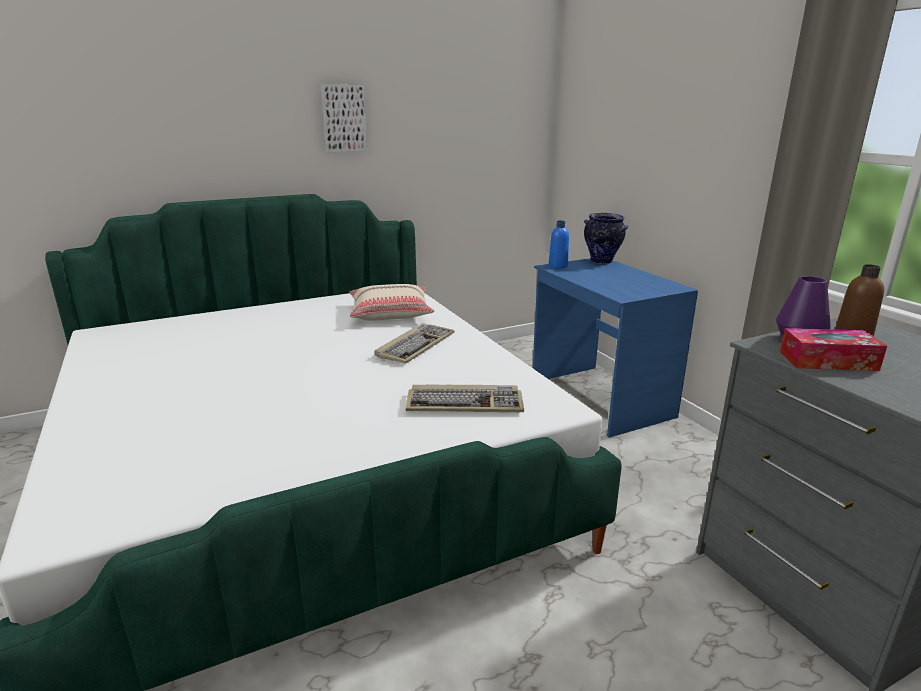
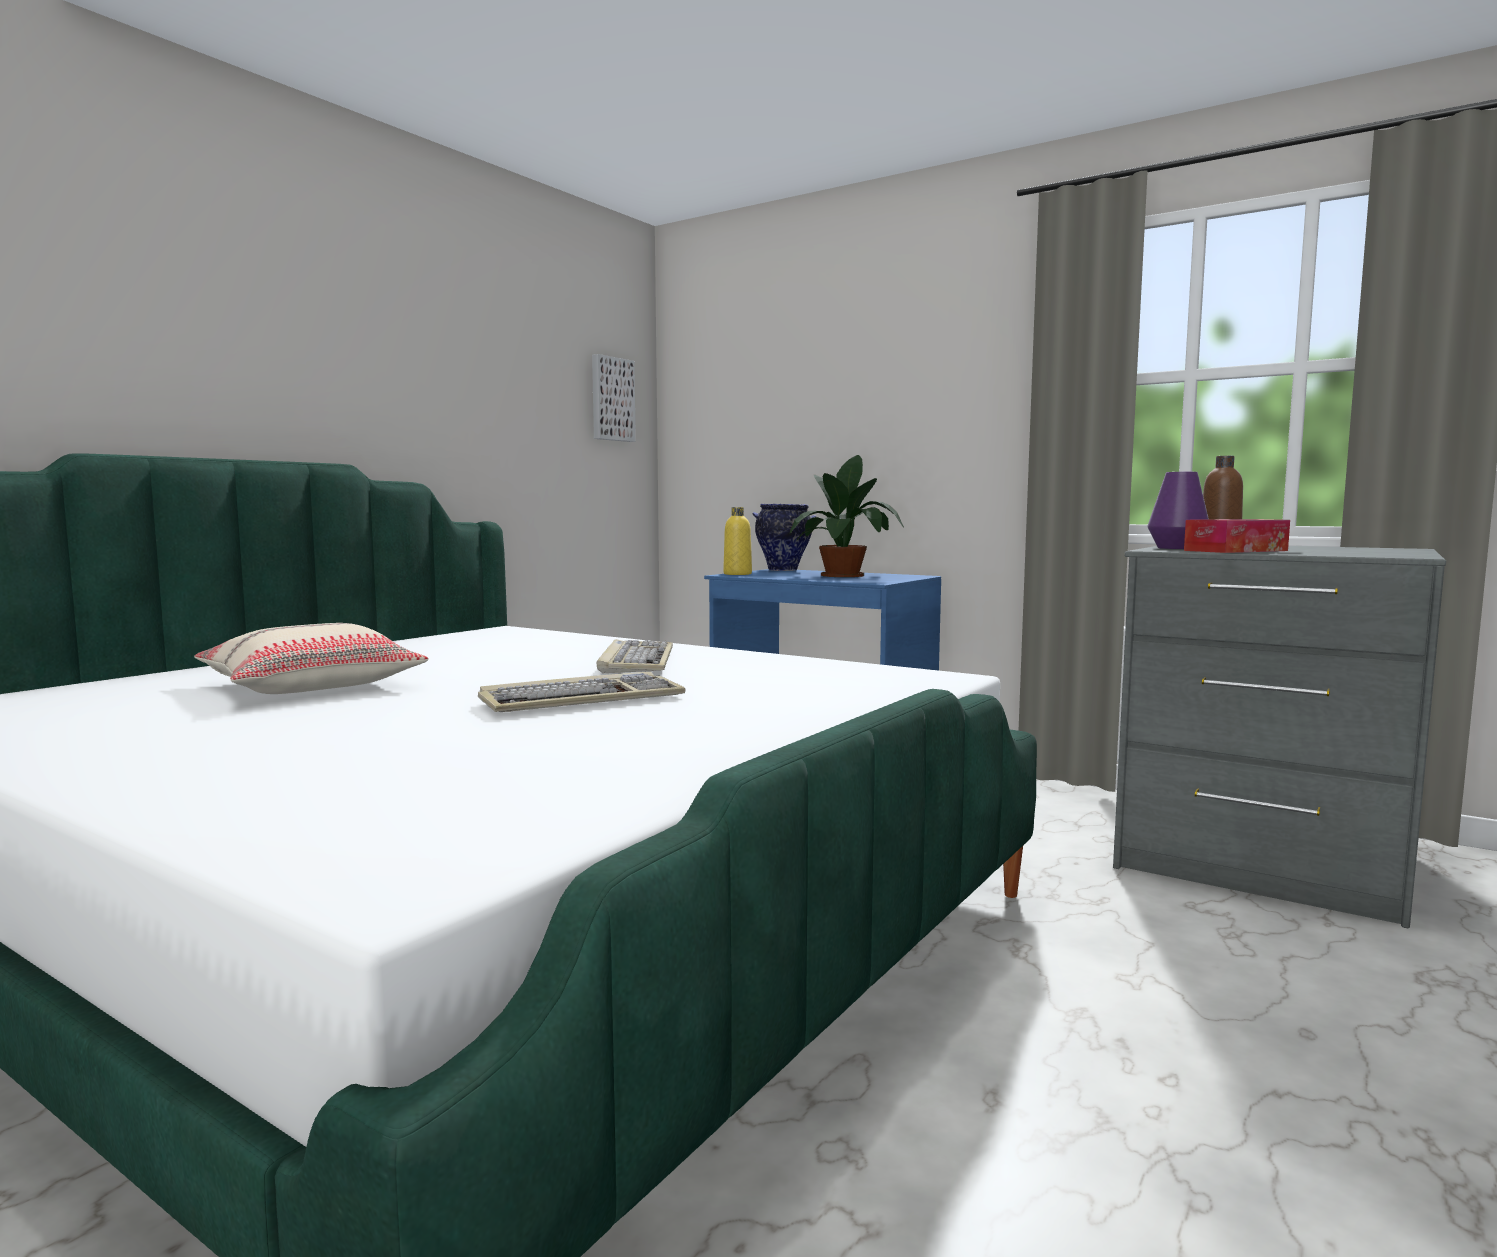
camera: 30 degrees left, 15 degrees down
picture [321,85,367,152] -> picture moved to [592,354,636,442]
beige pillow [350,284,434,321] -> beige pillow moved to [194,623,429,694]
keyboard [406,385,524,412] -> keyboard moved to [478,672,685,712]
blue bottle [549,221,569,269] -> yellow bottle [723,507,752,575]
none -> potted plant [790,455,904,577]

